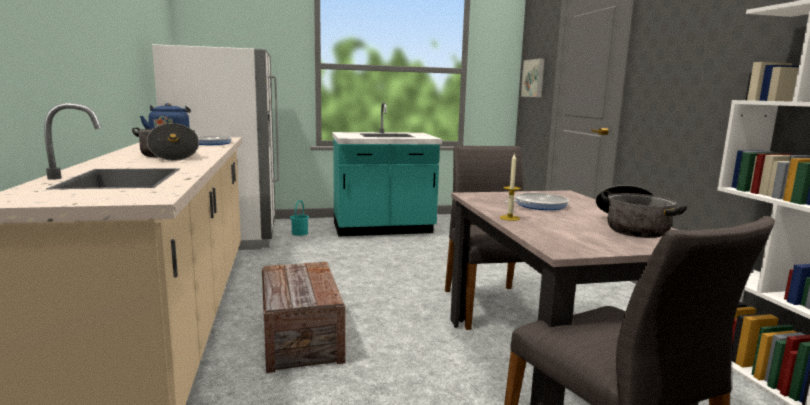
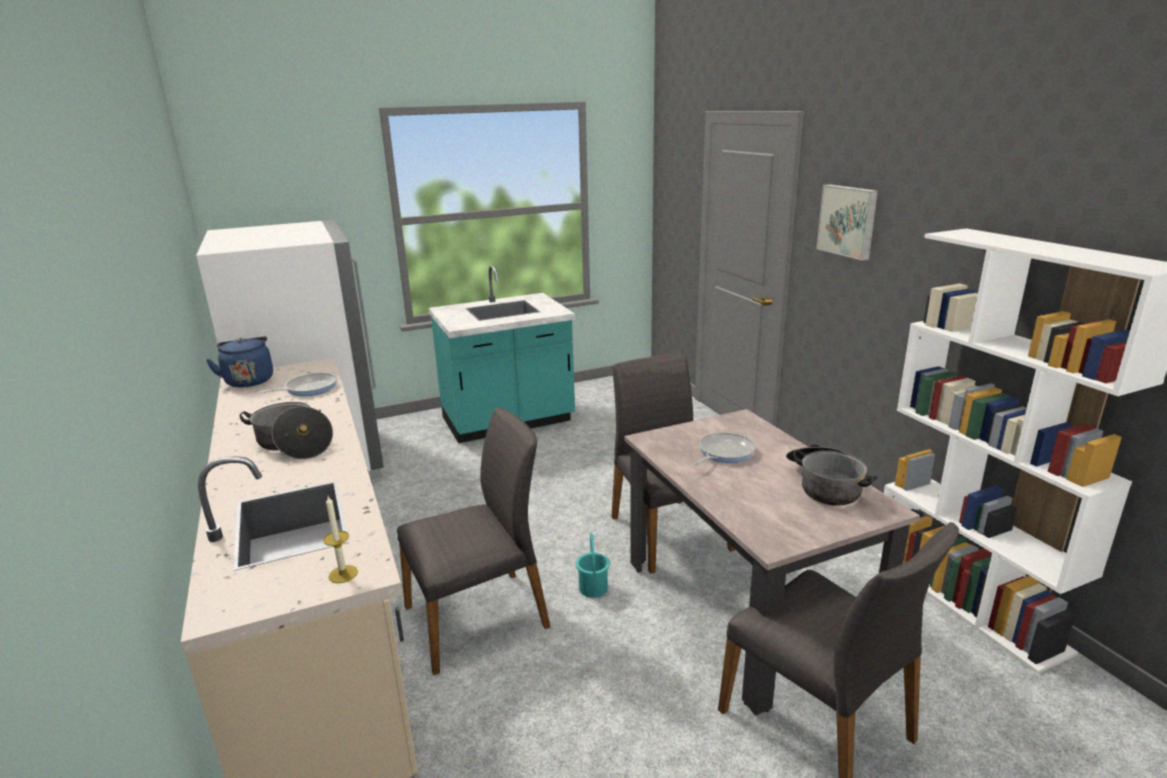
camera: 10 degrees left, 10 degrees up
crate [262,262,345,373] -> grey chair [397,408,550,675]
turquoise bucket [290,200,309,236] -> turquoise bucket moved to [576,533,610,598]
candle [500,153,521,221] -> candle moved to [323,496,358,583]
picture [521,58,545,97] -> picture moved to [817,184,878,261]

